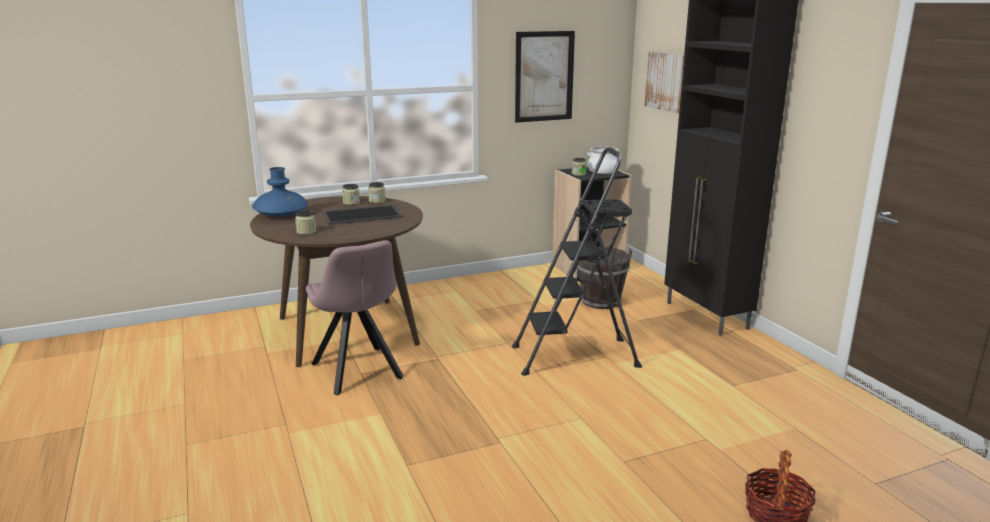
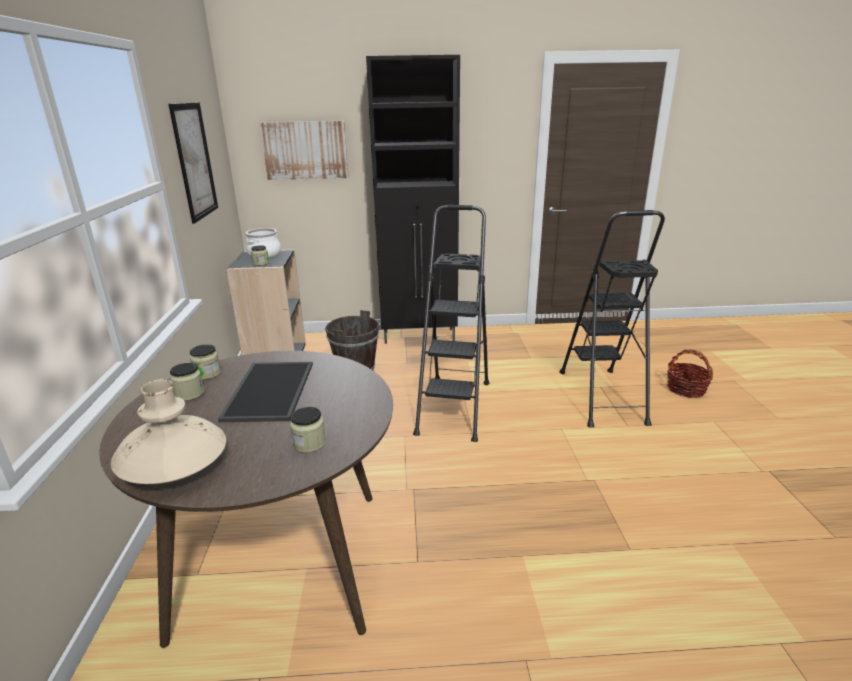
camera: 70 degrees left, 5 degrees up
blue vase [252,167,308,217] -> beige vase [111,379,226,484]
pink chair [306,240,404,395] -> none
none -> step ladder [559,210,665,428]

